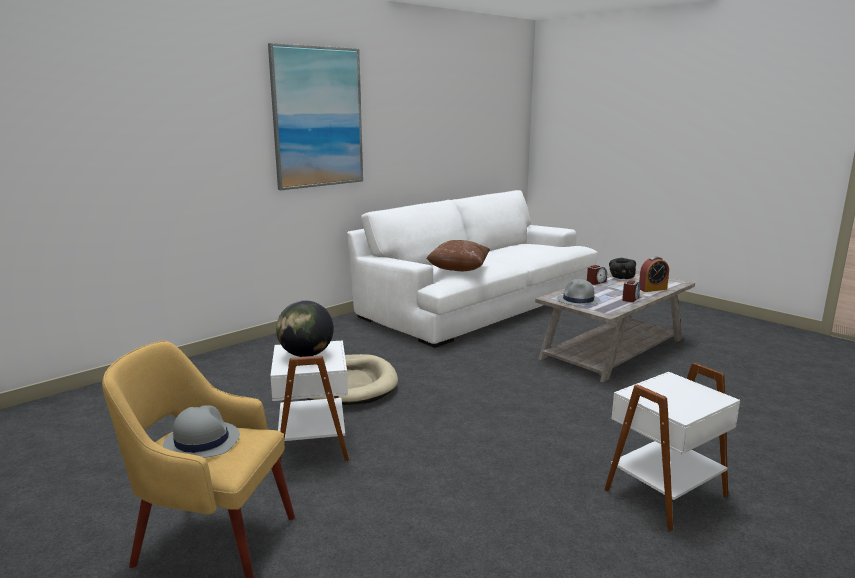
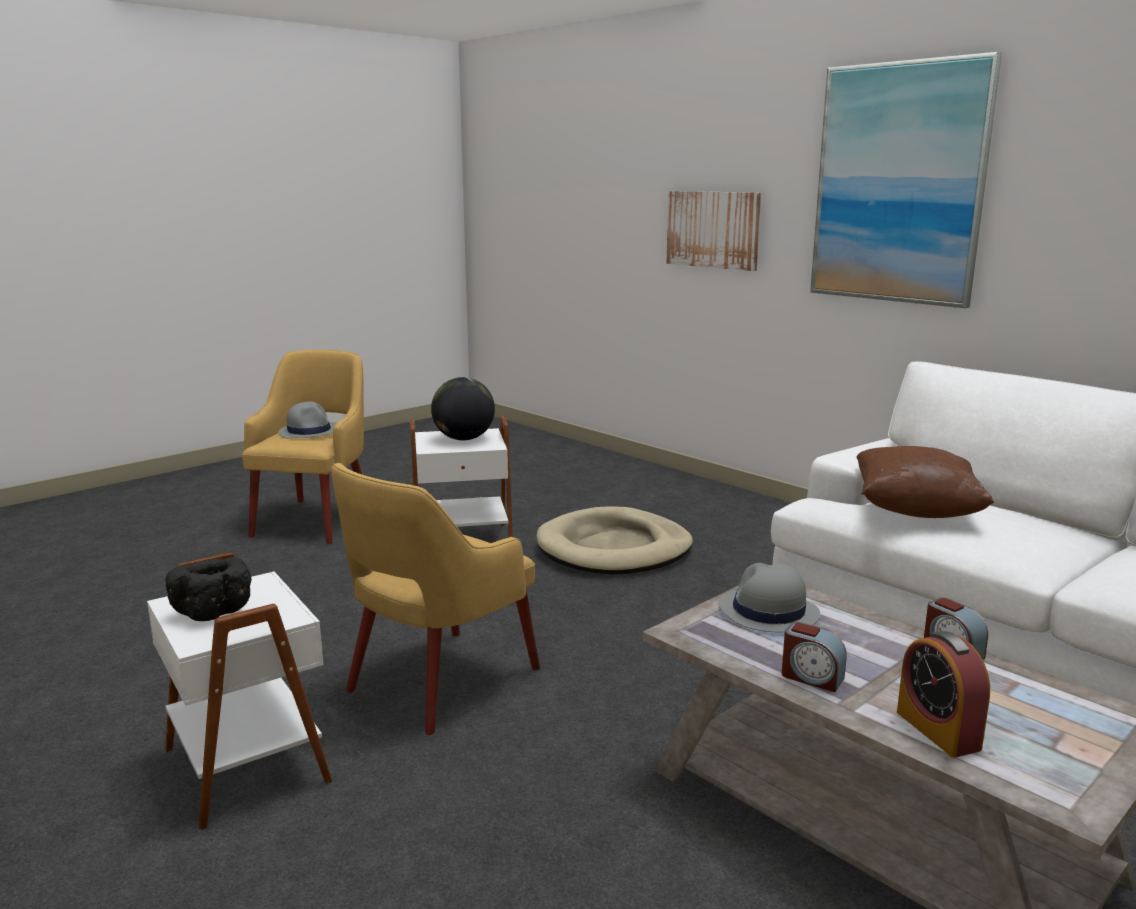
camera: 90 degrees right, 0 degrees up
black bowl [609,258,636,279] -> black bowl moved to [165,557,252,621]
none -> yellow armchair [331,463,540,735]
none -> picture [666,191,761,271]

